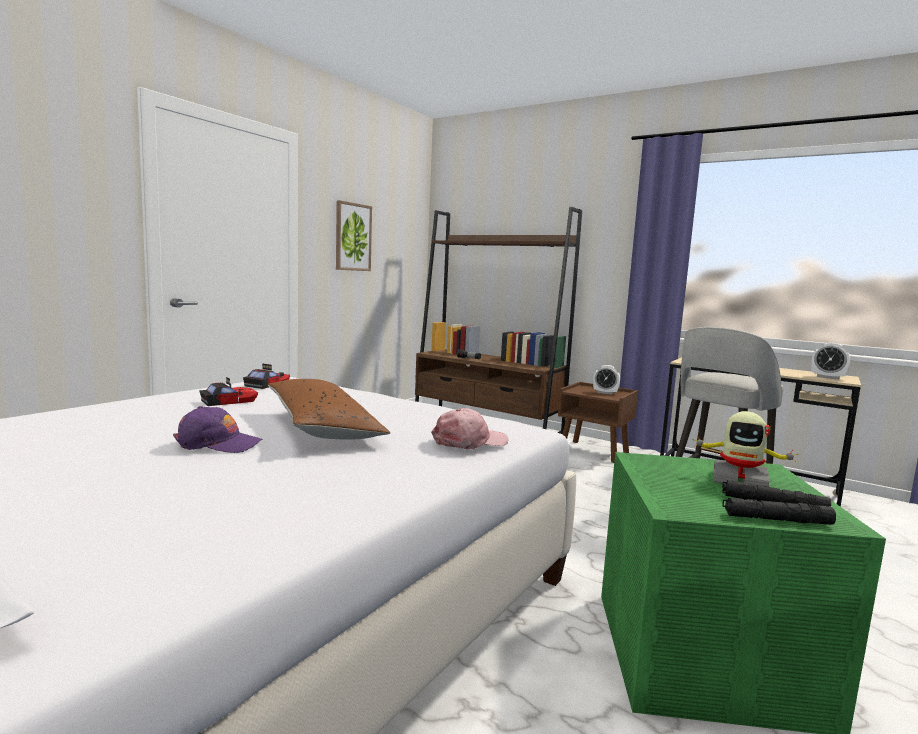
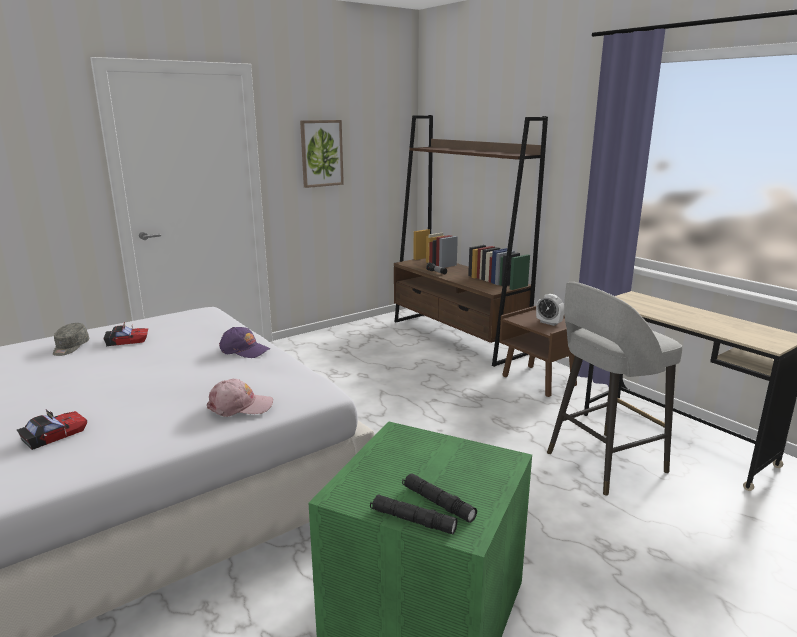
camera: 20 degrees right, 10 degrees up
purple cap [173,406,262,453] -> purple cap moved to [219,327,270,358]
toy car [243,364,290,389] -> toy car moved to [17,410,87,450]
brown pillow [268,379,390,440] -> none
toy robot [692,411,799,487] -> none
alarm clock [811,343,850,380] -> none
none -> grey cap [53,323,89,356]

